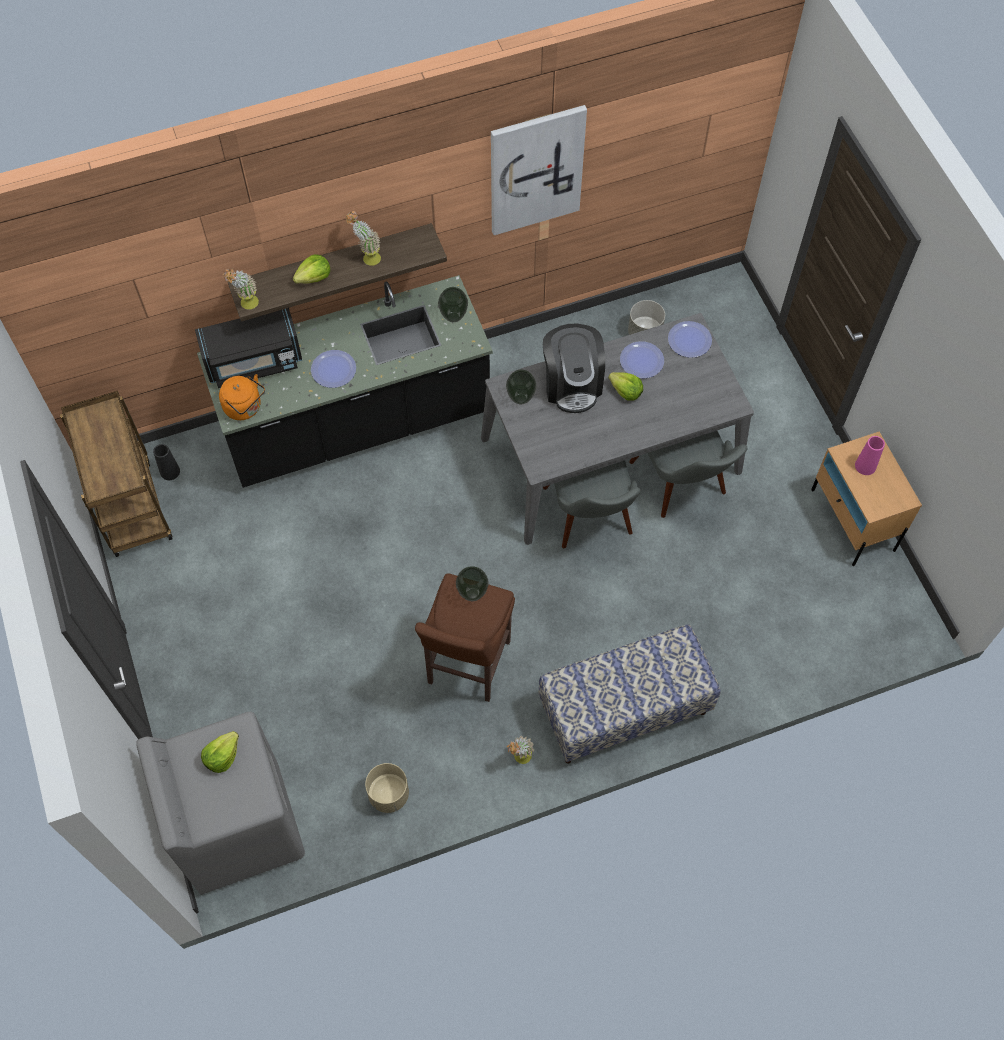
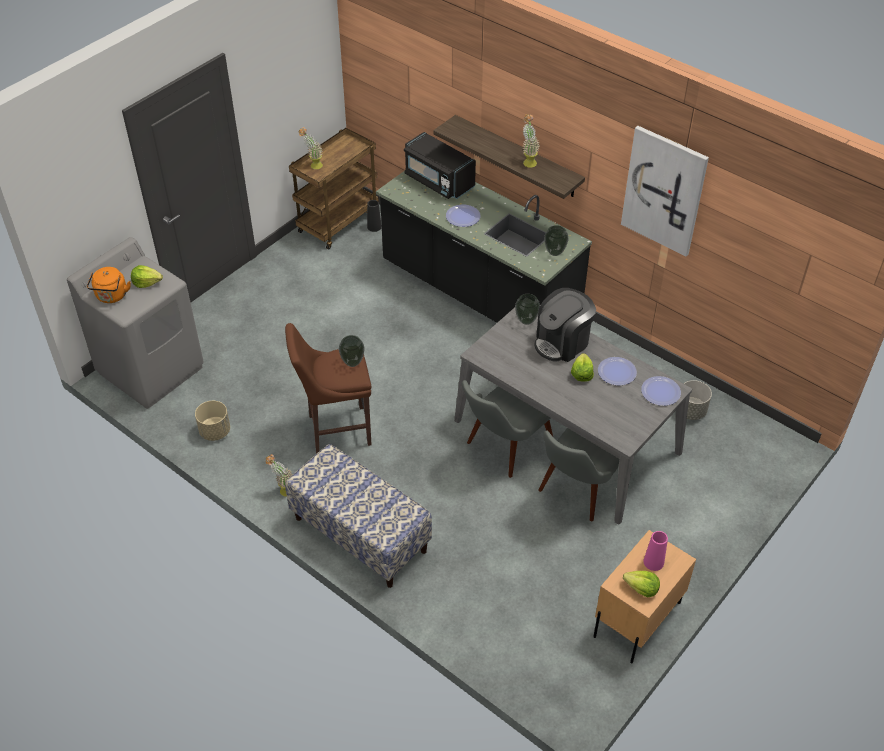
camera: 60 degrees right, 15 degrees down
orange kettle [219,374,265,420] -> orange kettle moved to [87,267,131,303]
potted plant [223,269,259,309] -> potted plant moved to [299,127,323,169]
lettuce [293,254,330,284] -> lettuce moved to [623,571,660,598]

